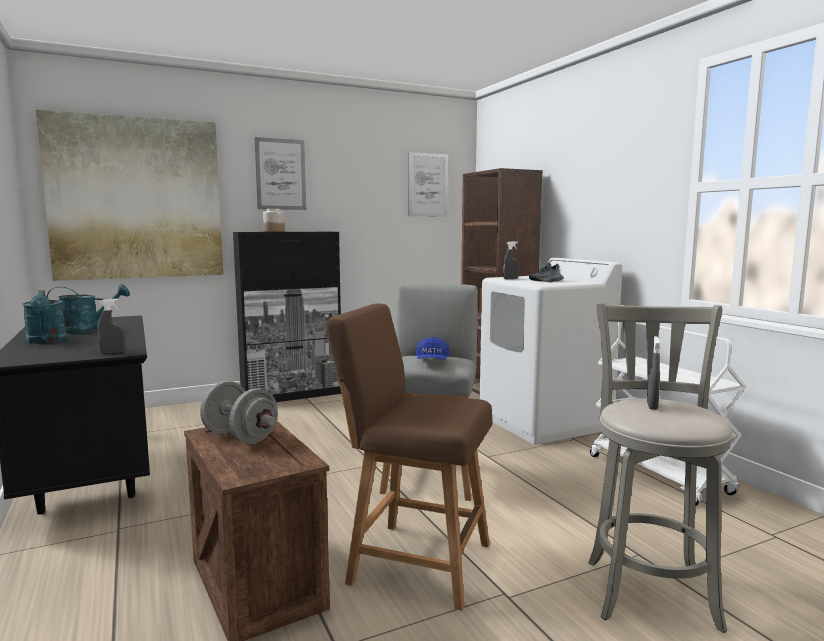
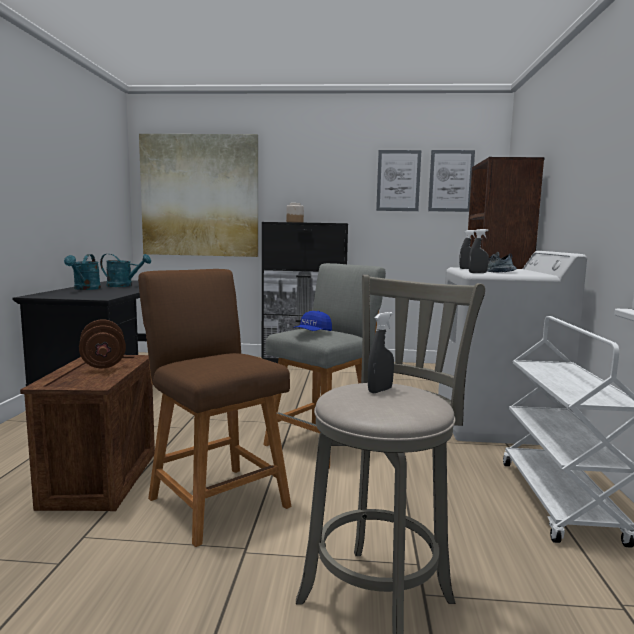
camera: 30 degrees right, 0 degrees up
grey spray bottle [98,299,125,354] -> grey spray bottle moved to [469,229,489,273]
grey dumbbell [200,381,278,444] -> brown dumbbell [79,319,126,368]
picture [254,137,306,210] -> picture moved to [376,150,421,211]

